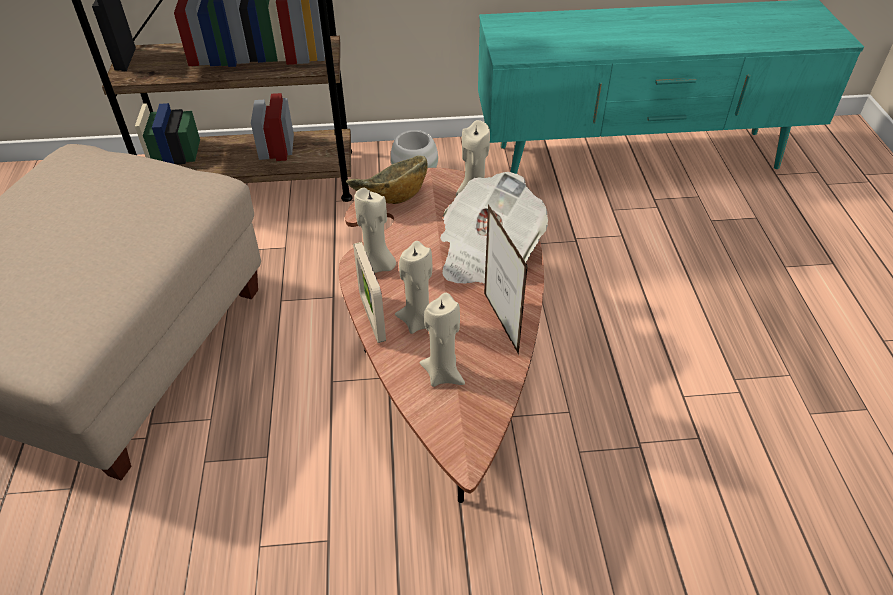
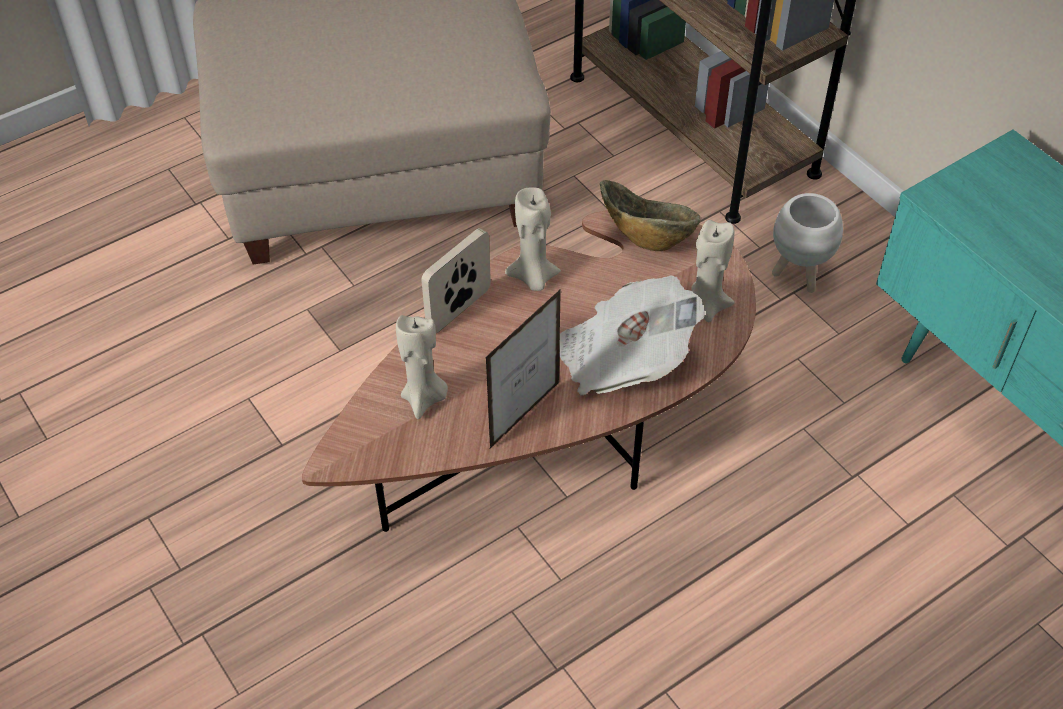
camera: 60 degrees right, 5 degrees up
beige candle [395,241,432,334] -> none

